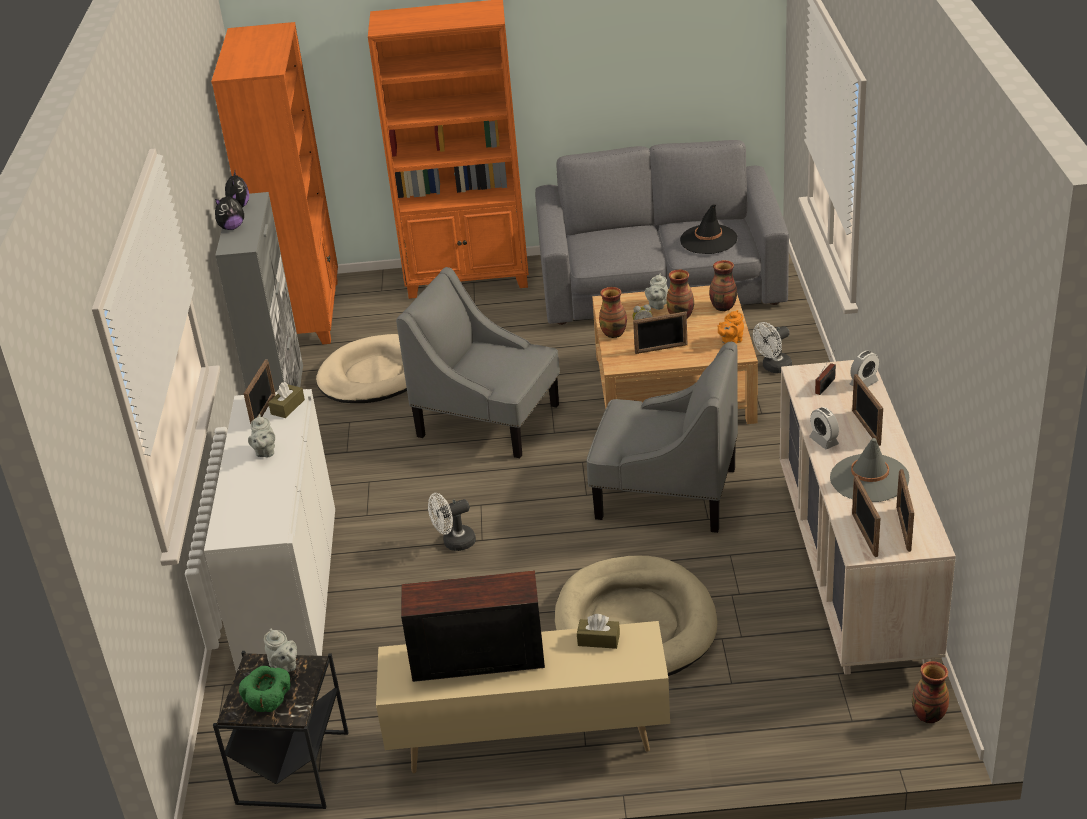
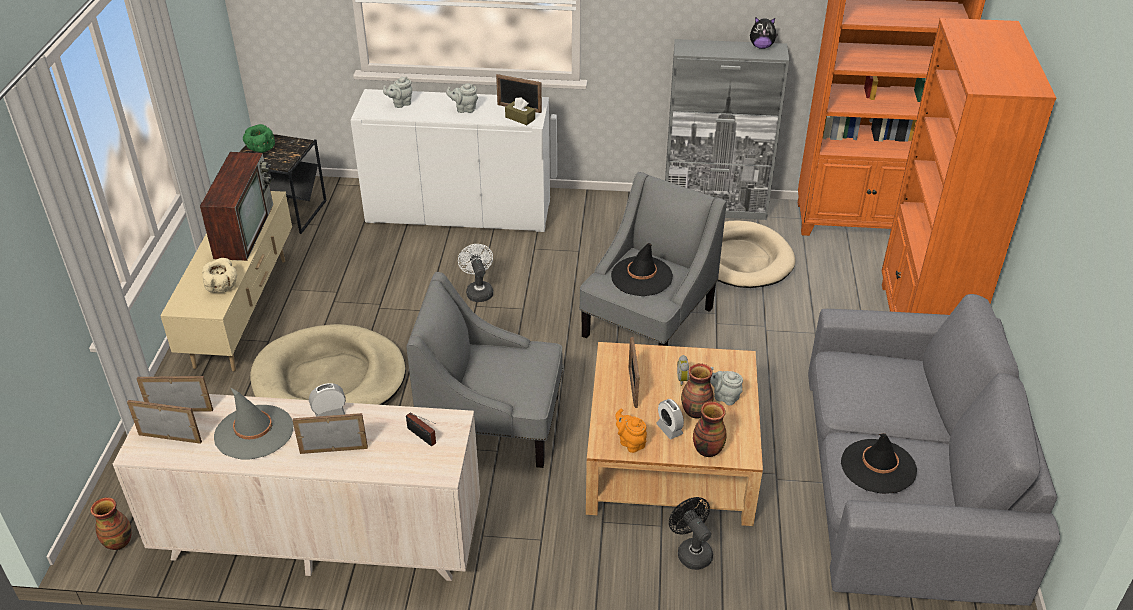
camera: 95 degrees right, 5 degrees up
plush toy [215,193,244,230] -> none
grey teapot [264,629,297,672] -> grey teapot moved to [383,76,412,108]
brown tissue box [577,614,620,649] -> beige bowl [202,258,237,293]
grey armchair [586,342,738,533] -> grey armchair turned 75 degrees clockwise [406,272,563,468]
vase [599,287,627,338] -> none
white fan [753,322,792,373] -> black fan [669,497,713,570]
alarm clock [850,351,879,387] -> alarm clock moved to [656,399,684,439]
none -> black hat [611,243,673,296]

